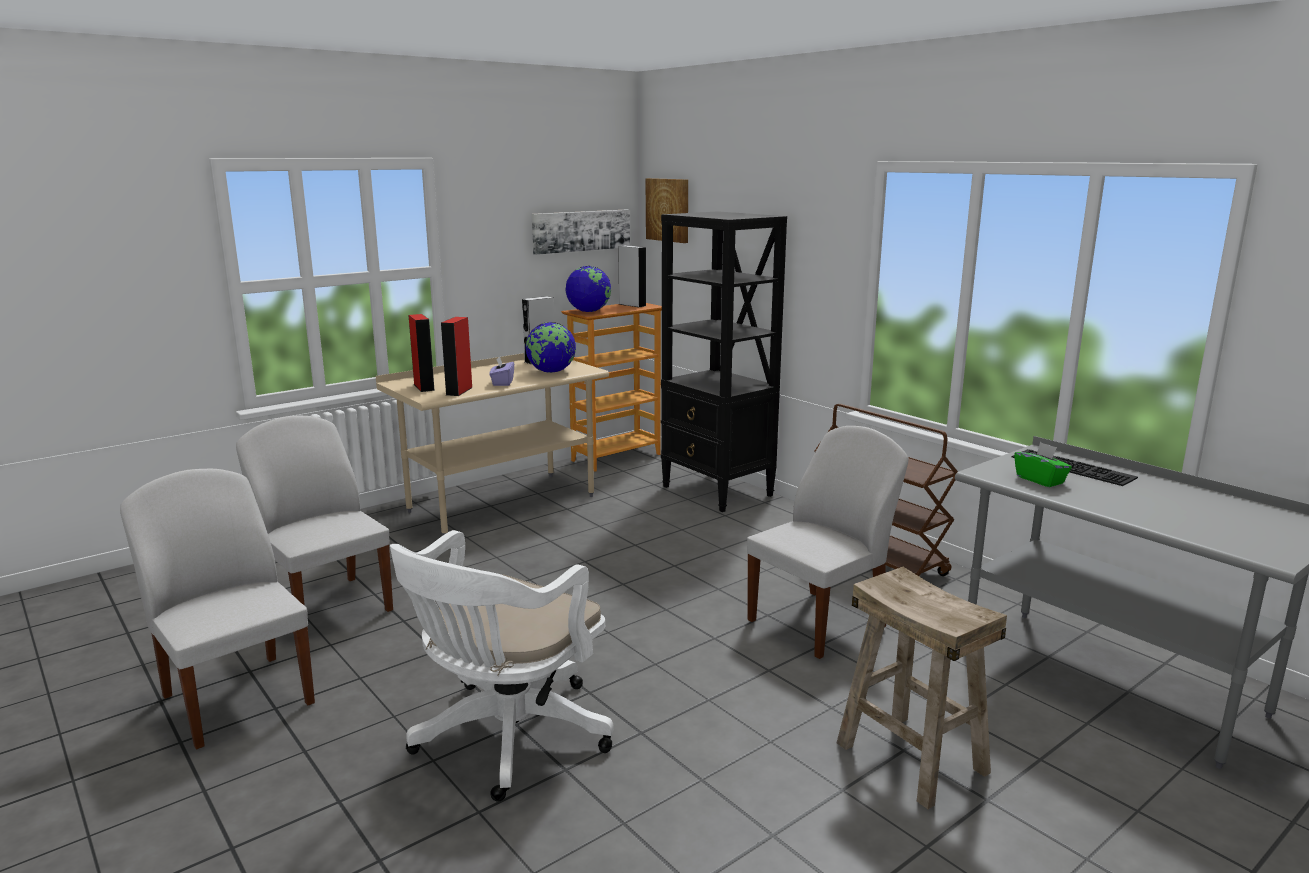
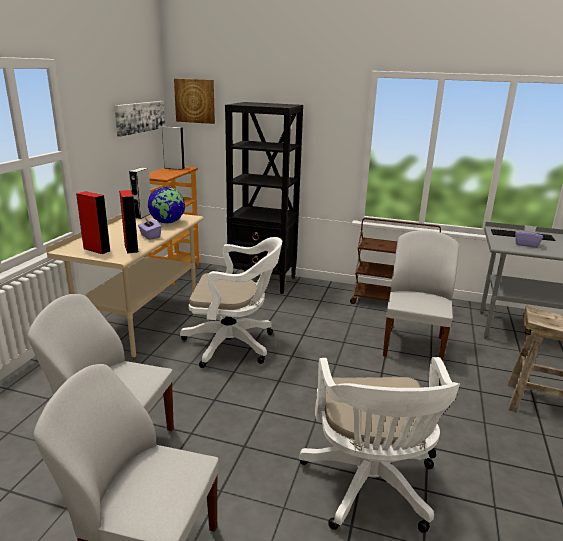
camera: 35 degrees left, 5 degrees up
globe [565,266,611,312] -> none
green tissue box [1014,442,1072,487] -> purple tissue box [515,225,543,248]
none -> white office chair [180,237,282,368]

